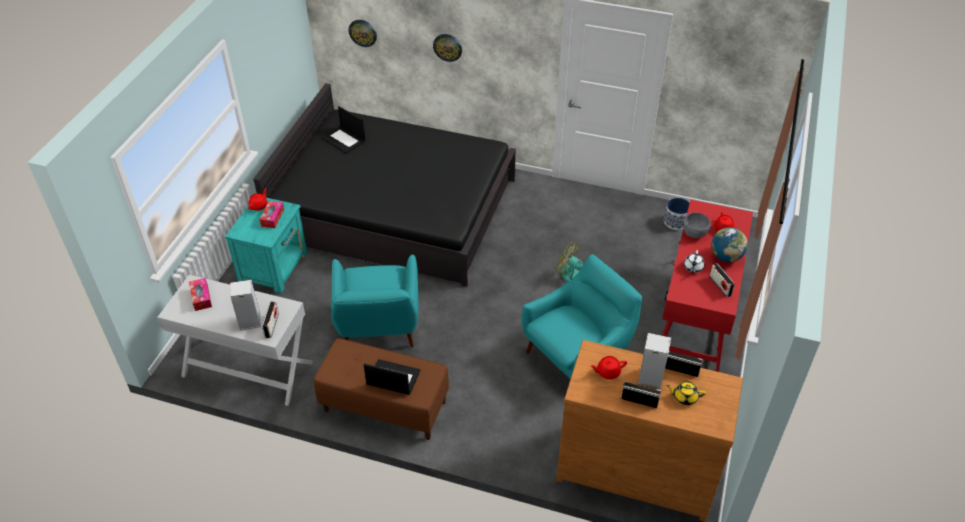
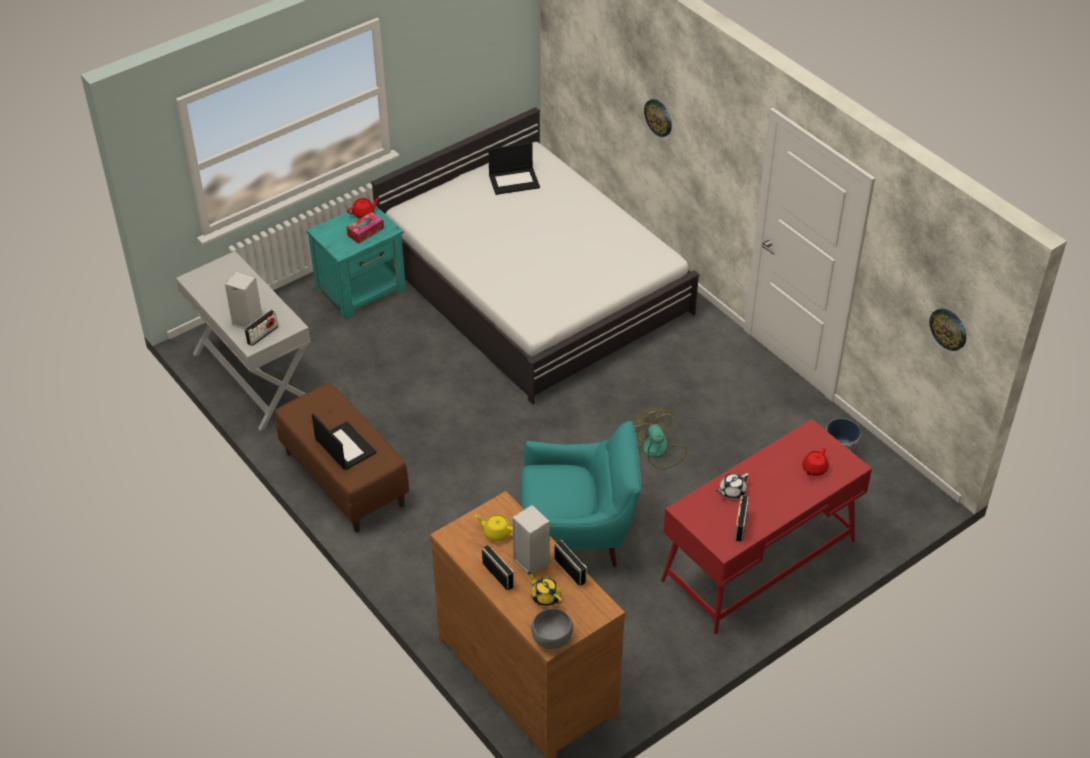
camera: 35 degrees right, 0 degrees up
tissue box [189,278,212,311] -> none
black bed [253,83,516,287] -> white bed [371,107,699,404]
laptop [322,106,365,154] -> laptop turned 90 degrees counterclockwise [488,142,540,195]
turquoise armchair [331,255,419,348] -> none
wall clock [348,20,377,47] -> wall clock moved to [929,308,966,351]
red teapot [590,356,627,379] -> yellow teapot [475,514,513,542]
grey bowl [683,212,711,238] -> grey bowl moved to [531,608,573,649]
globe [711,227,748,262] -> none

